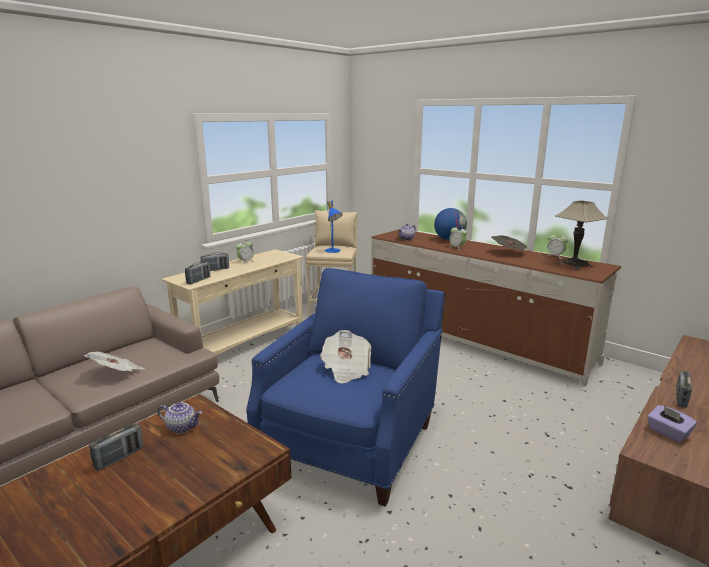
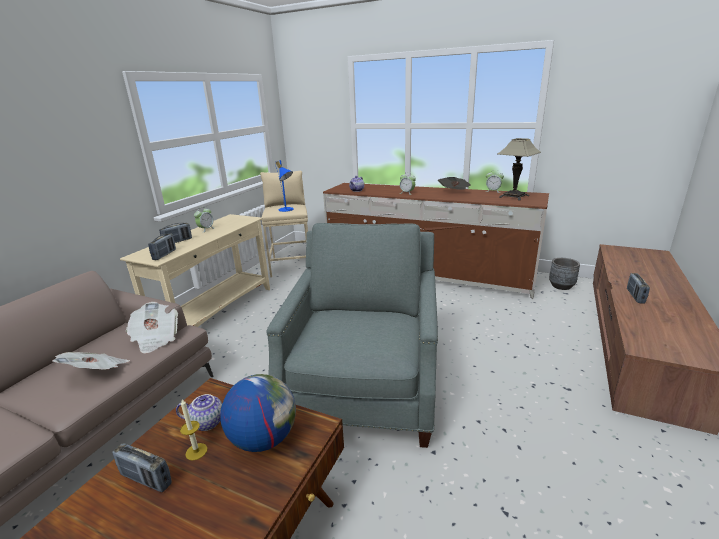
camera: 15 degrees left, 5 degrees up
radio [89,423,143,471] -> radio turned 90 degrees clockwise [112,443,172,492]
blue armchair [246,268,445,507] -> grey armchair [266,223,438,448]
newspaper [320,330,371,383] -> newspaper moved to [126,302,178,354]
globe [434,208,467,240] -> globe moved to [221,374,296,452]
purple tissue box [647,405,697,443] -> none
none -> candle [180,399,208,461]
none -> grey planter [549,258,580,290]

